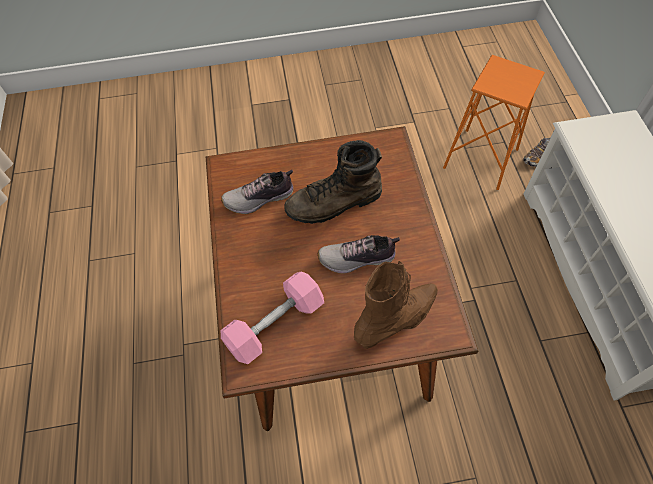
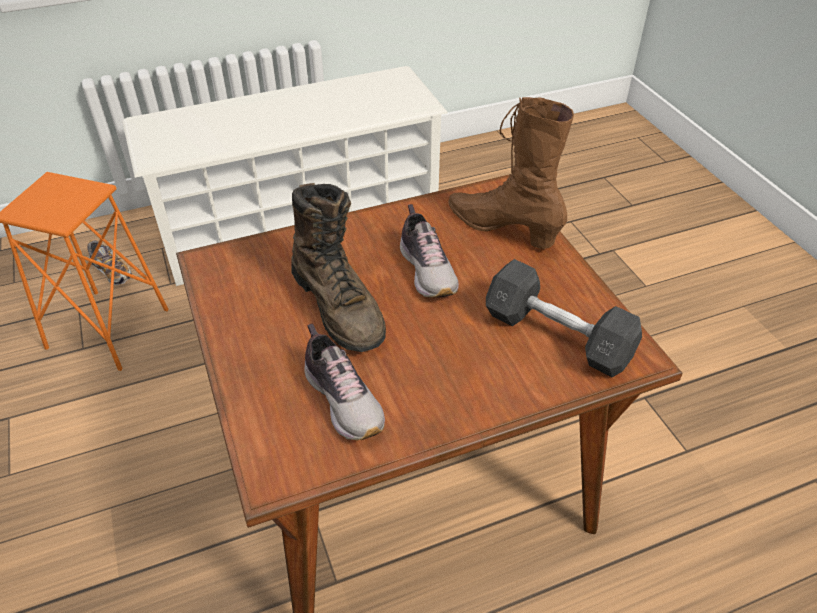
camera: 105 degrees left, 15 degrees down
pink dumbbell [221,271,324,364] -> grey dumbbell [486,259,642,377]

